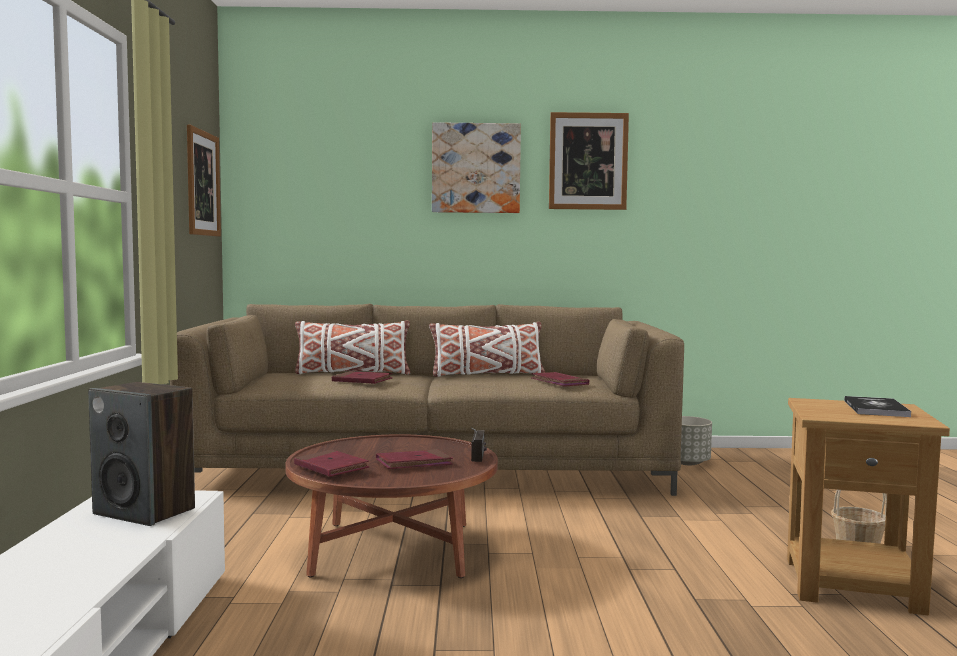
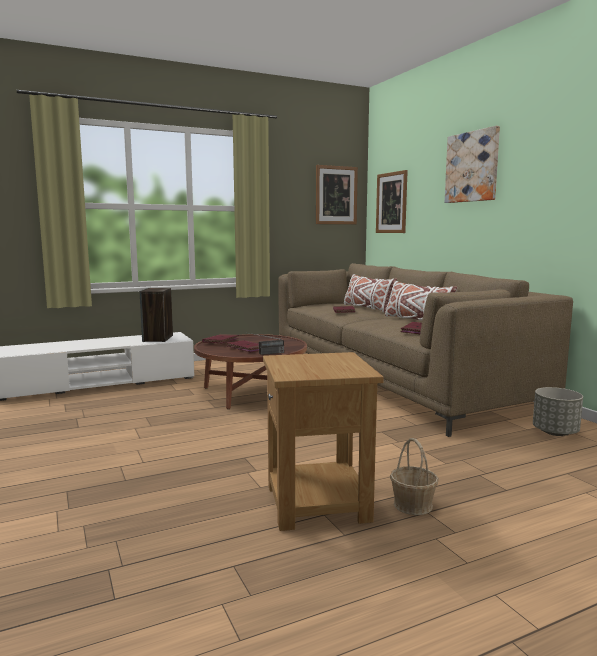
camera: 65 degrees right, 5 degrees up
picture [549,112,629,210] -> picture moved to [376,170,408,233]
book [844,396,911,417] -> none

